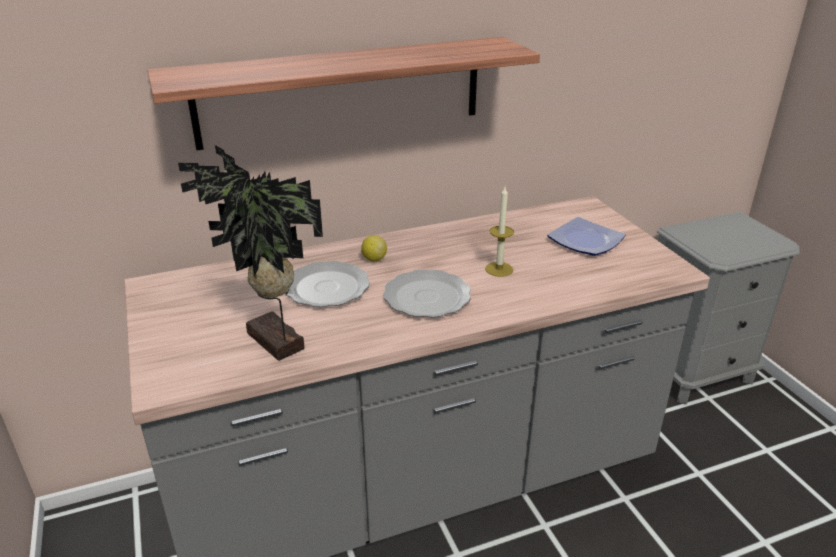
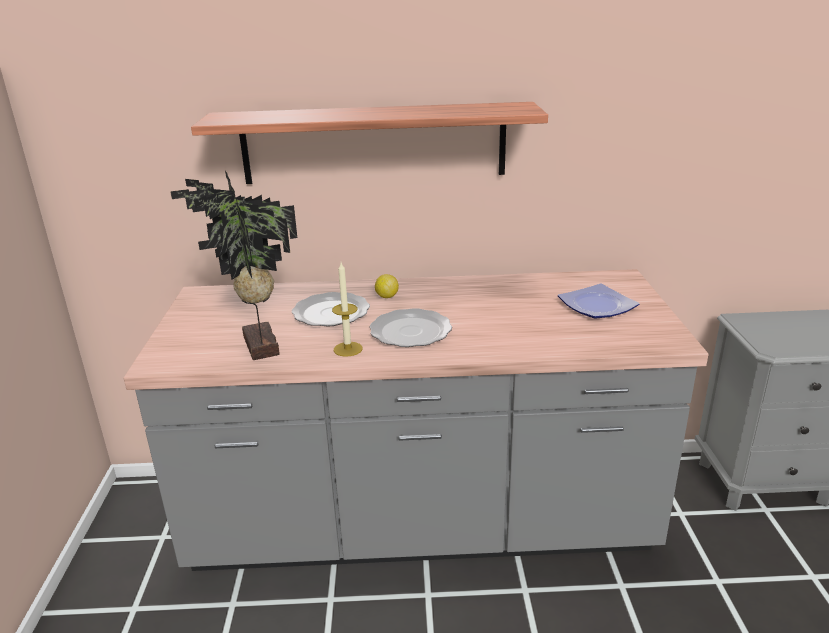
camera: 20 degrees right, 5 degrees down
candle [485,187,514,277] -> candle moved to [332,262,362,357]

